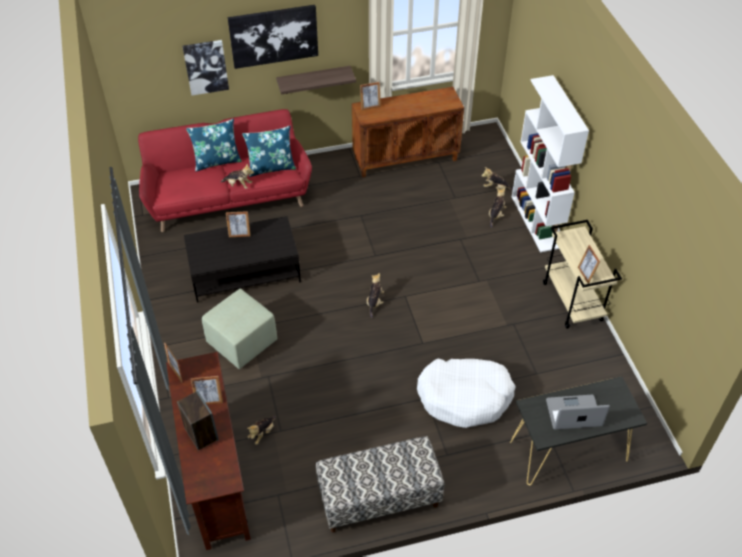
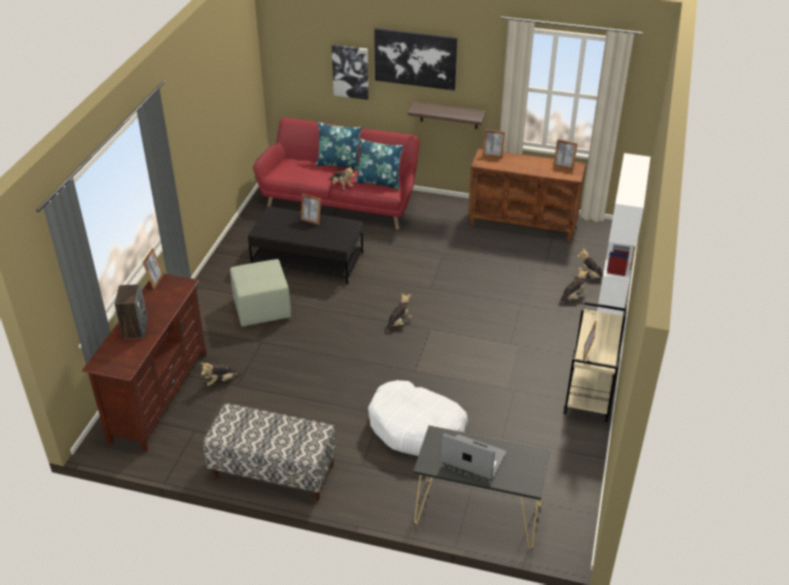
camera: 30 degrees right, 10 degrees down
picture frame [191,376,223,405] -> picture frame moved to [553,139,578,170]

